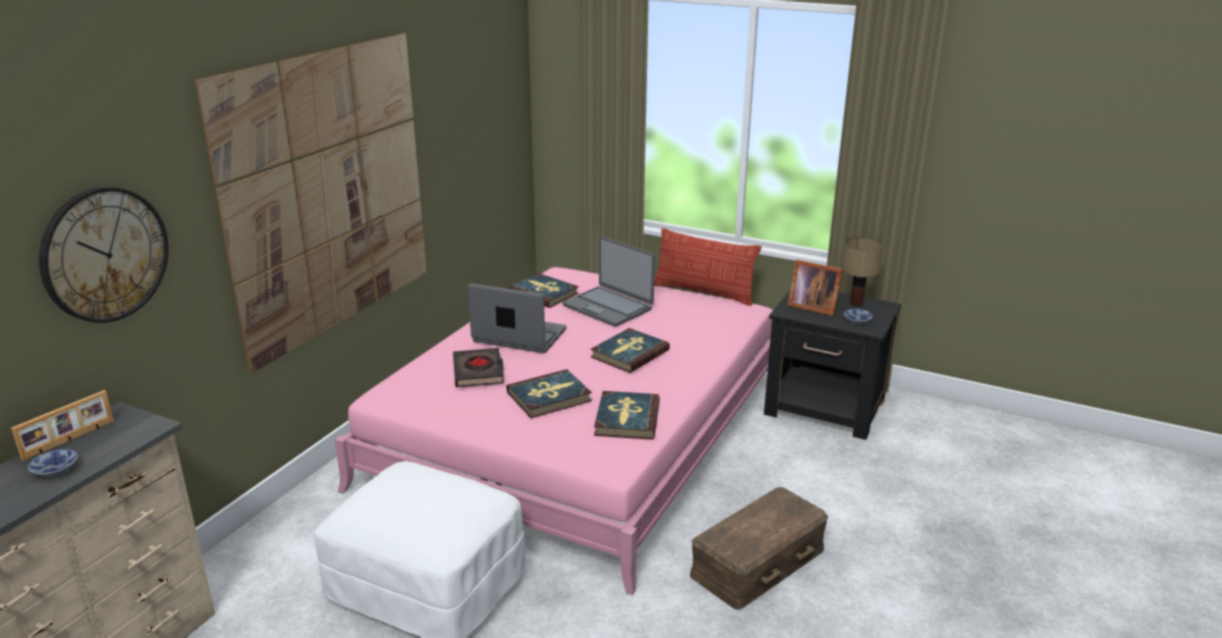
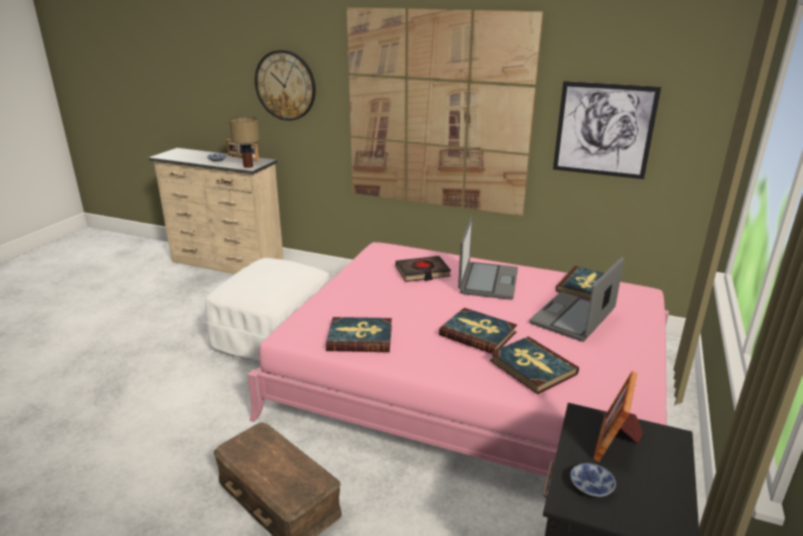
camera: 85 degrees right, 0 degrees up
book [506,369,592,418] -> book moved to [490,336,579,394]
pillow [654,228,762,306] -> none
table lamp [842,237,884,306] -> table lamp moved to [229,117,260,168]
none -> picture [553,81,661,179]

